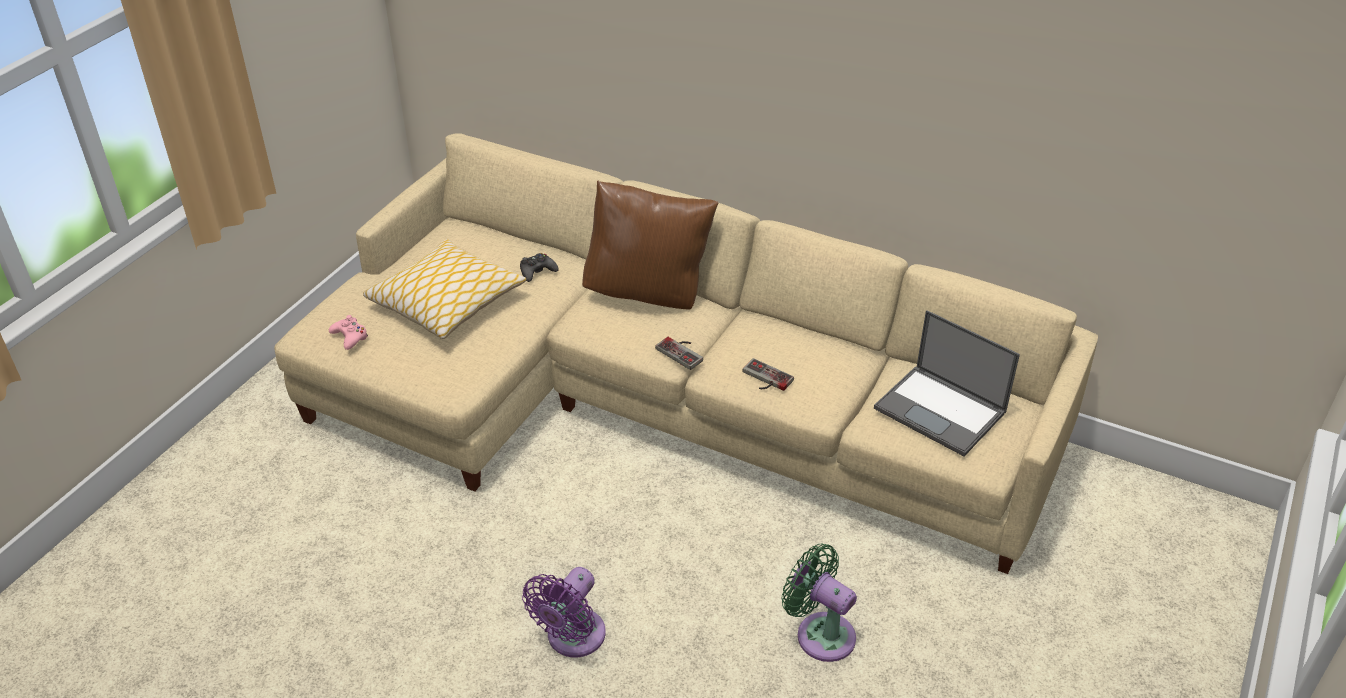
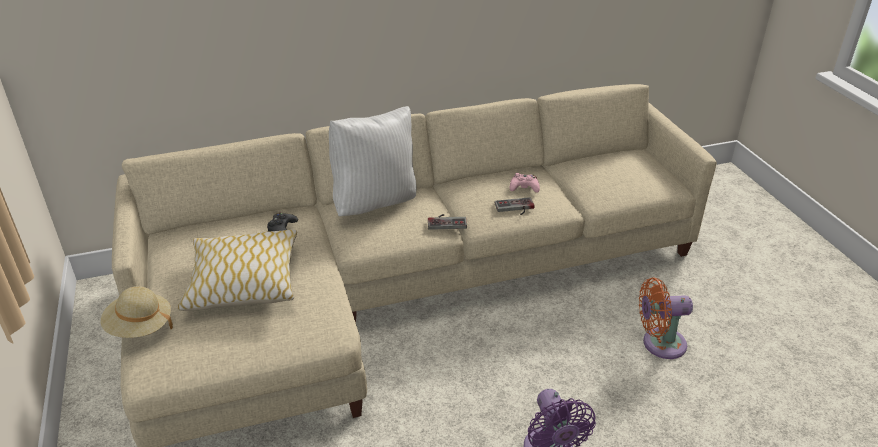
camera: 45 degrees left, 5 degrees down
pink game controller [329,315,368,350] -> pink game controller moved to [510,173,540,193]
brown pillow [582,181,718,310] -> white pillow [329,106,416,217]
green fan [782,544,857,662] -> orange fan [639,278,693,359]
laptop [874,310,1020,456] -> none
none -> beige hat [101,286,173,338]

